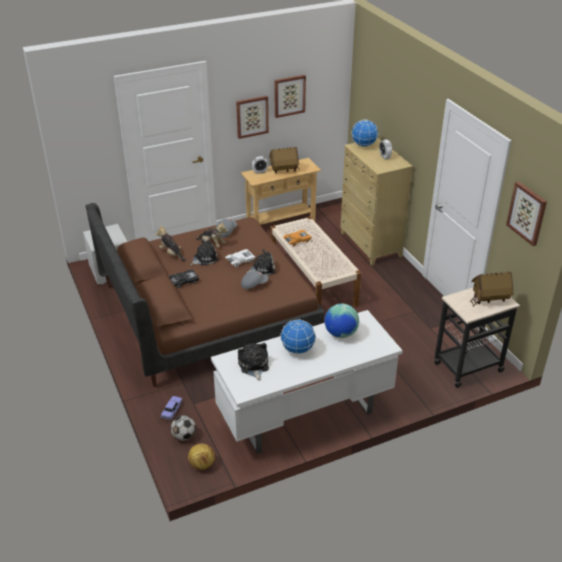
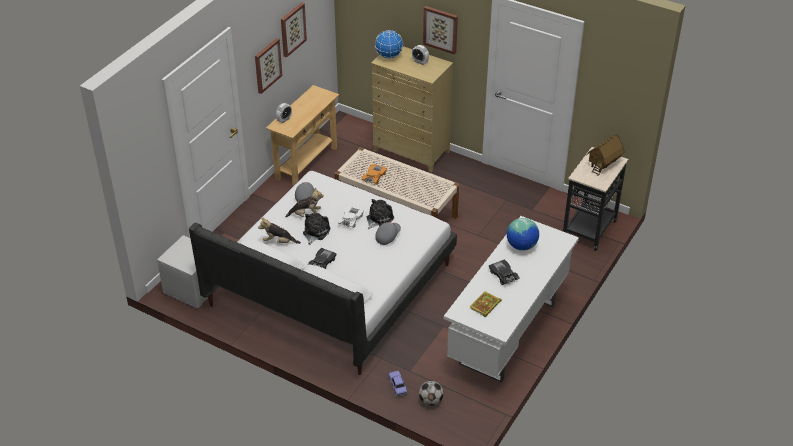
camera: 35 degrees left, 5 degrees up
brown bed [86,203,324,387] -> white bed [189,171,457,375]
football [188,444,215,470] -> none
plush toy [238,343,269,381] -> book [470,291,502,317]
toy house [269,147,299,174] -> none
globe [280,319,316,354] -> black toy car [489,260,520,285]
picture [506,181,547,246] -> picture moved to [423,6,458,55]

